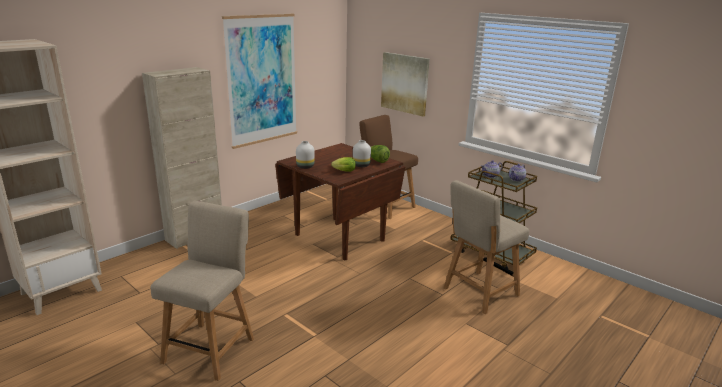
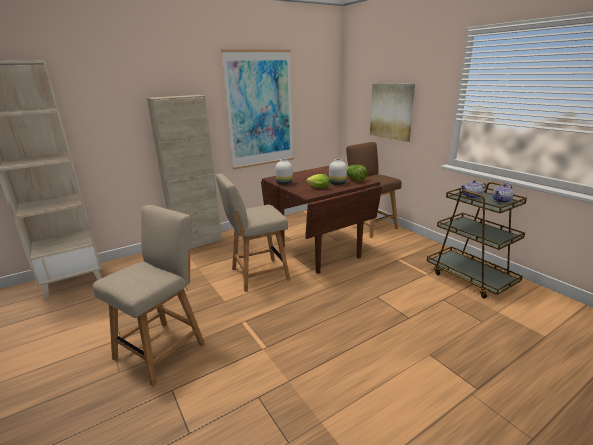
camera: 15 degrees right, 0 degrees up
beige chair [443,180,529,314] -> beige chair moved to [216,174,291,292]

